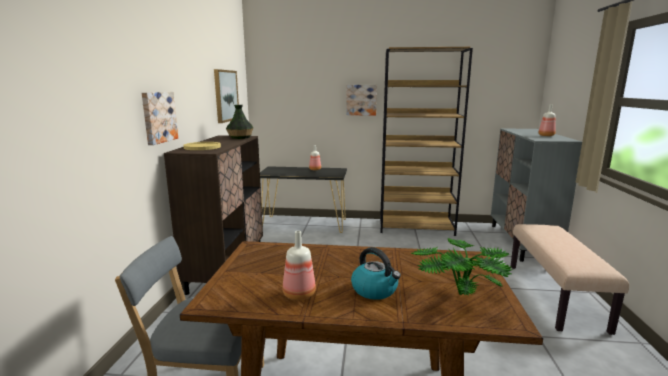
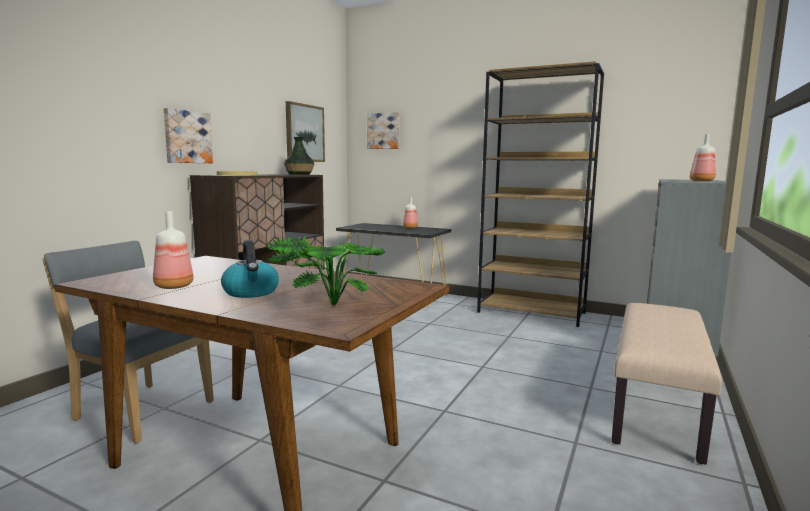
camera: 20 degrees right, 5 degrees down
picture [346,85,377,116] -> picture moved to [367,112,399,149]

